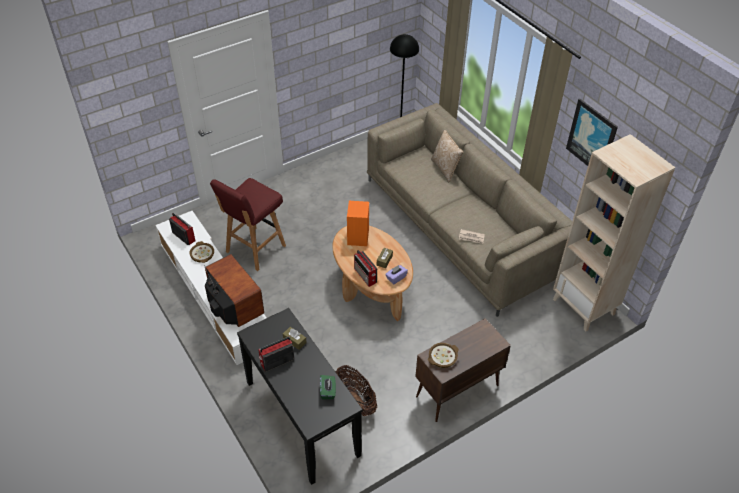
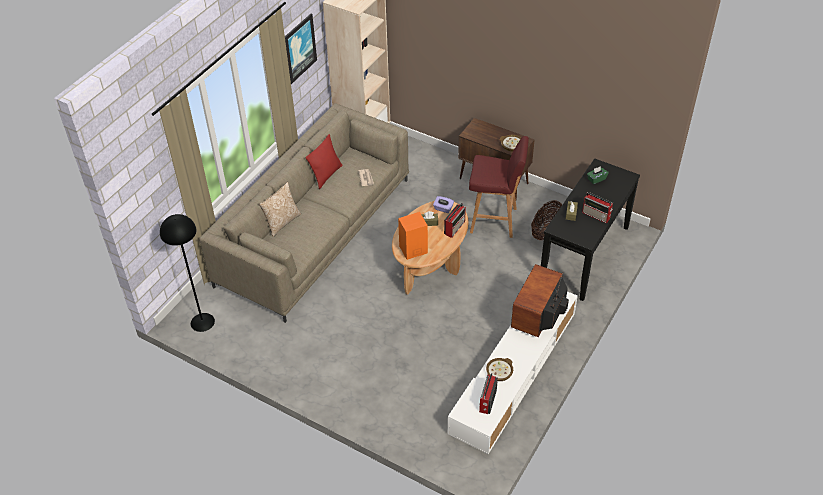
camera: 115 degrees left, 0 degrees up
red stool [210,178,286,271] -> red stool moved to [469,136,529,238]
none -> red pillow [306,134,343,189]

